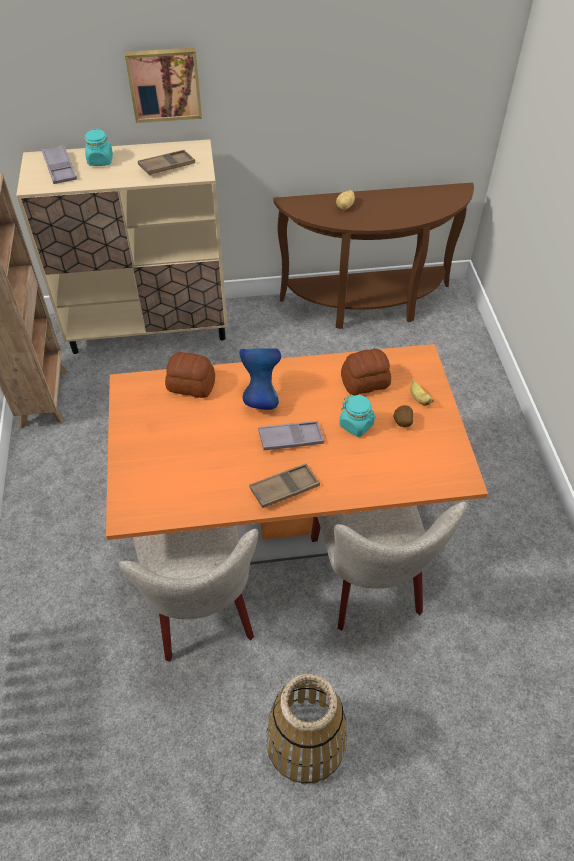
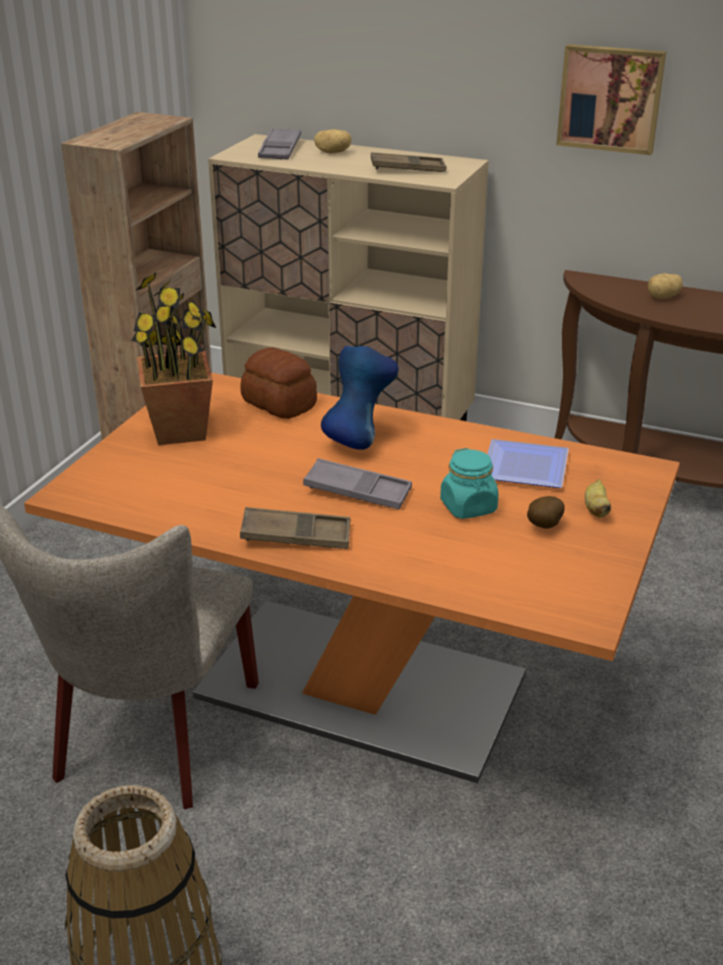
camera: 30 degrees right, 20 degrees down
turquoise jar [85,129,113,166] -> potato [314,129,352,154]
picture [125,48,202,123] -> picture moved to [556,44,666,155]
beige chair [311,502,467,631] -> none
bread [341,349,391,395] -> plate [487,439,569,488]
none -> potted plant [131,273,216,445]

